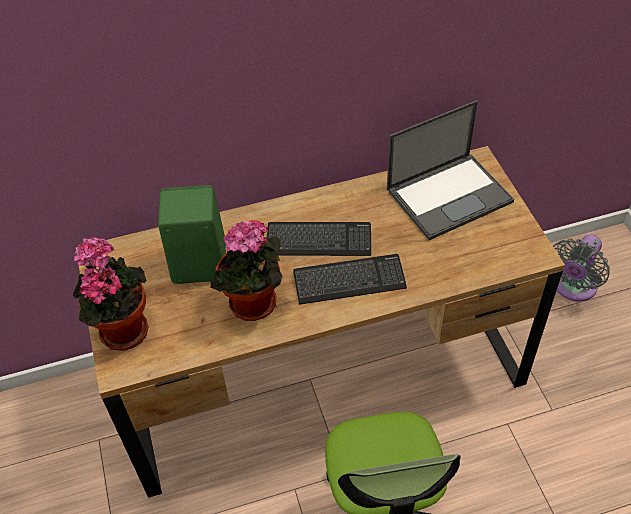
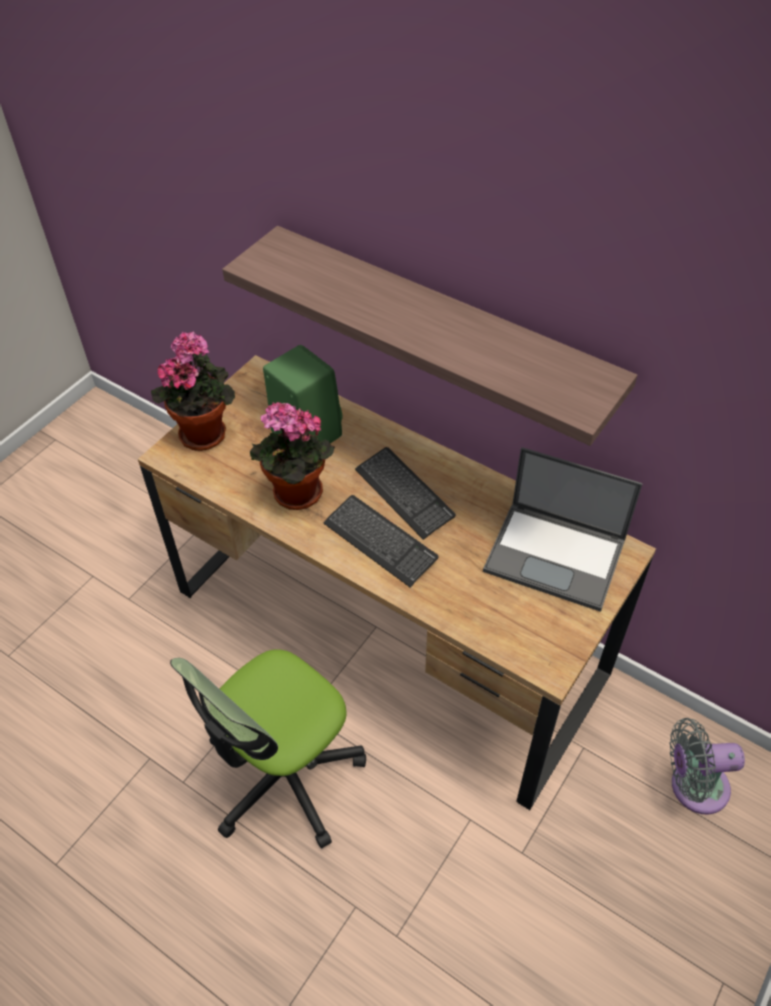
camera: 50 degrees right, 0 degrees up
none -> shelf [222,226,637,446]

